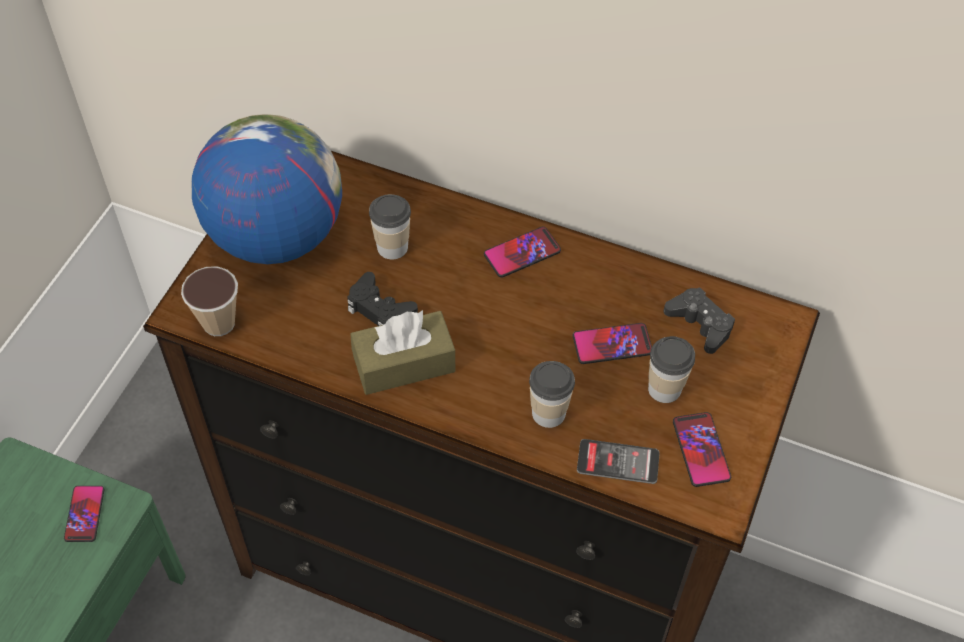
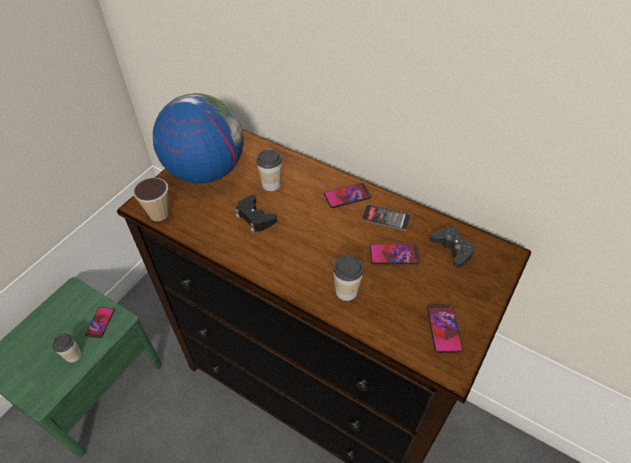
camera: 10 degrees right, 5 degrees down
brown tissue box [350,310,455,395] -> none
phone [577,439,660,484] -> phone moved to [362,205,410,231]
cup [648,336,695,403] -> cup moved to [52,333,81,363]

